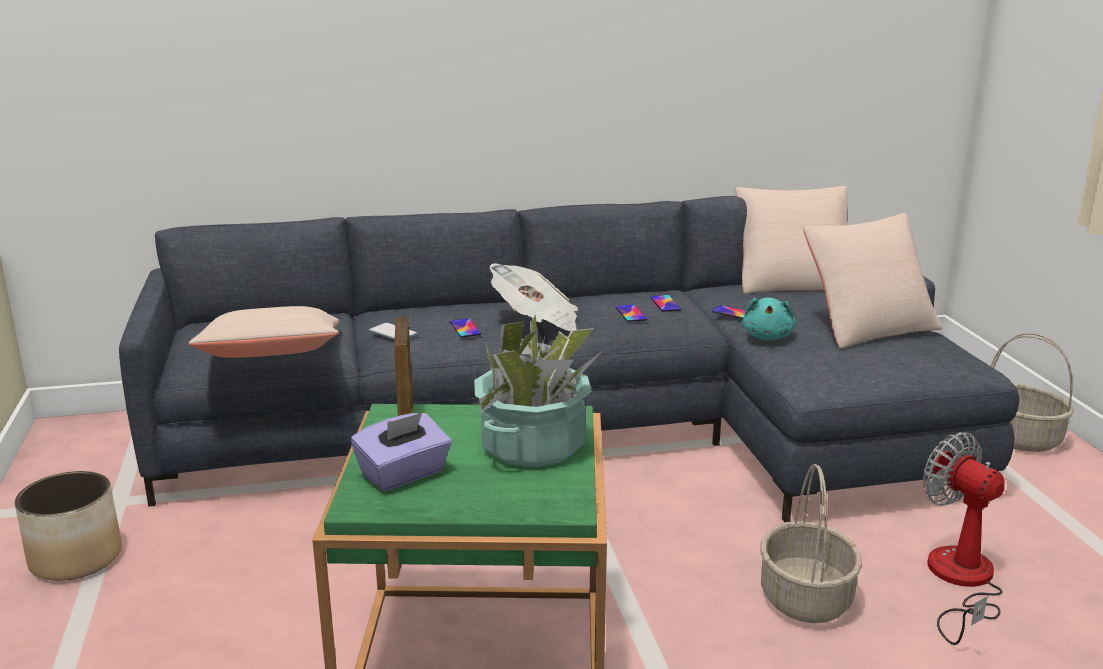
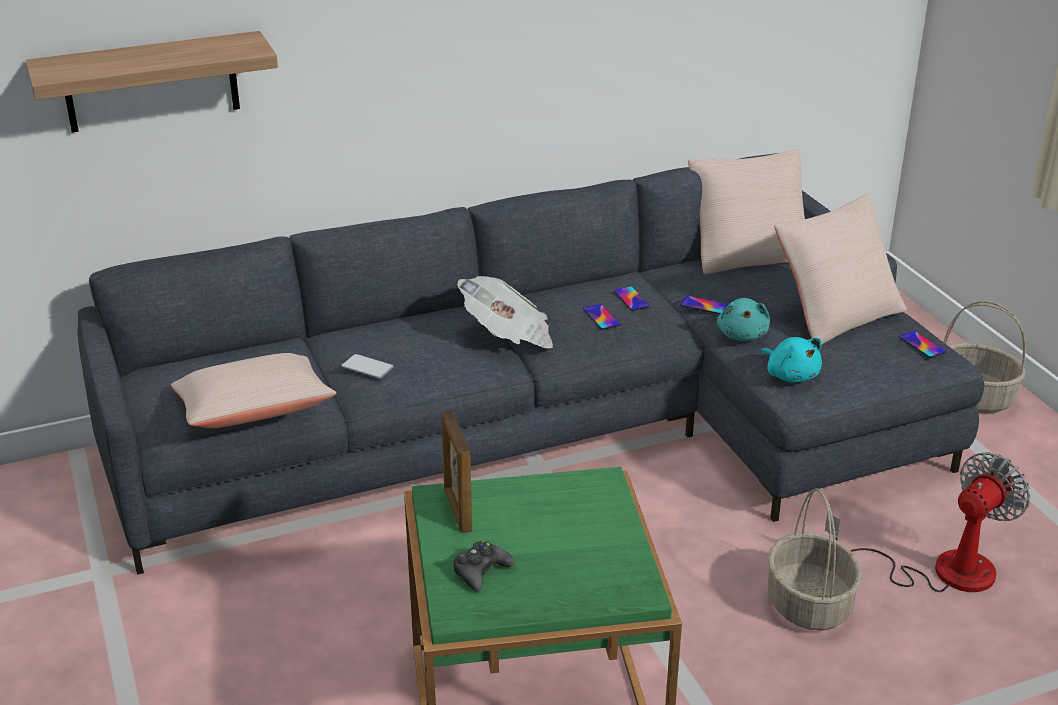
camera: 10 degrees left, 10 degrees up
planter [15,471,122,581] -> none
purple tissue box [351,413,452,491] -> black game controller [454,541,514,591]
phone [450,318,481,337] -> phone moved to [899,331,946,358]
potted plant [474,315,603,467] -> none
fan [923,432,1005,645] -> fan turned 90 degrees clockwise [825,452,1030,592]
none -> shelf [26,31,278,133]
none -> turquoise plush toy [761,337,822,382]

